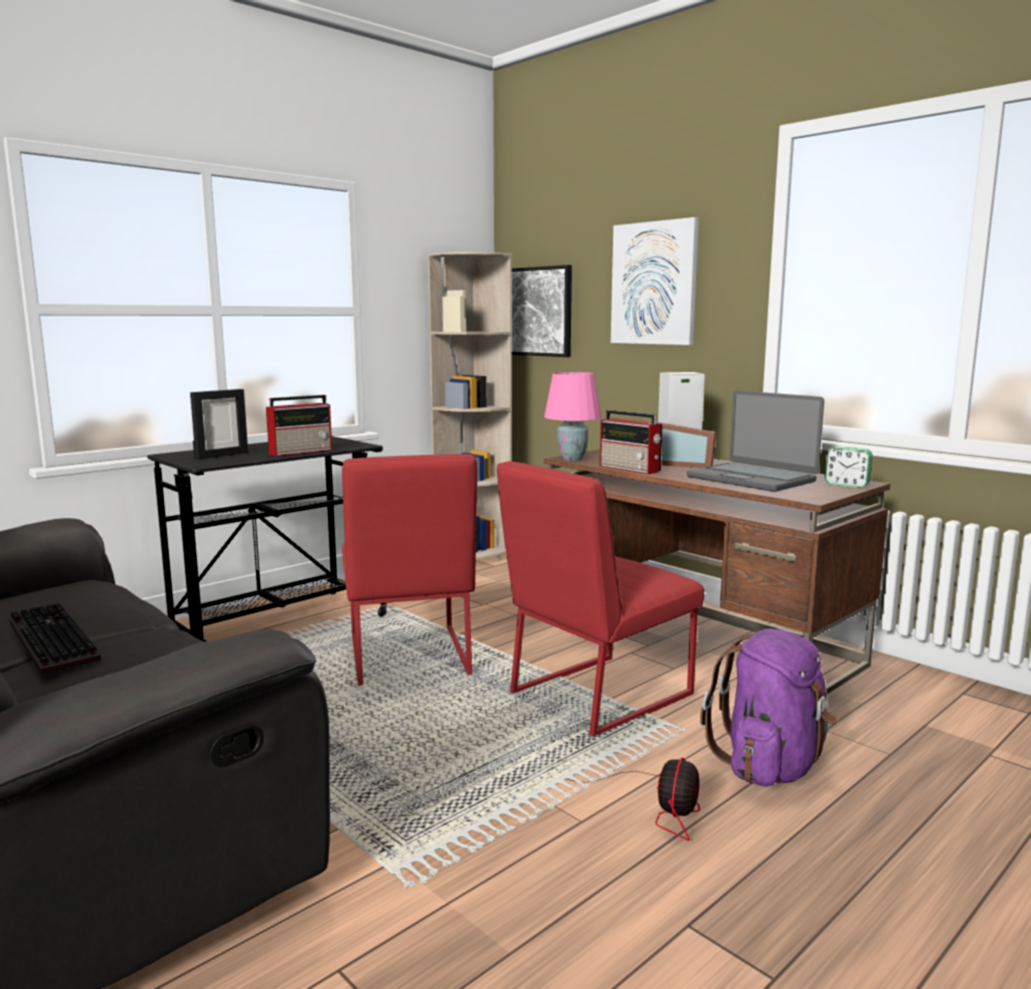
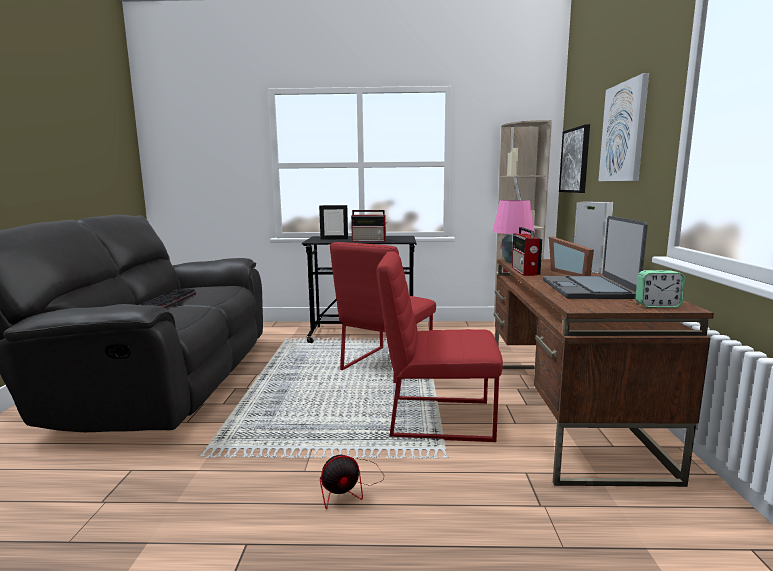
camera: 45 degrees right, 0 degrees up
purple backpack [700,628,838,787] -> none
alarm clock [824,447,873,488] -> alarm clock turned 75 degrees counterclockwise [636,270,685,308]

